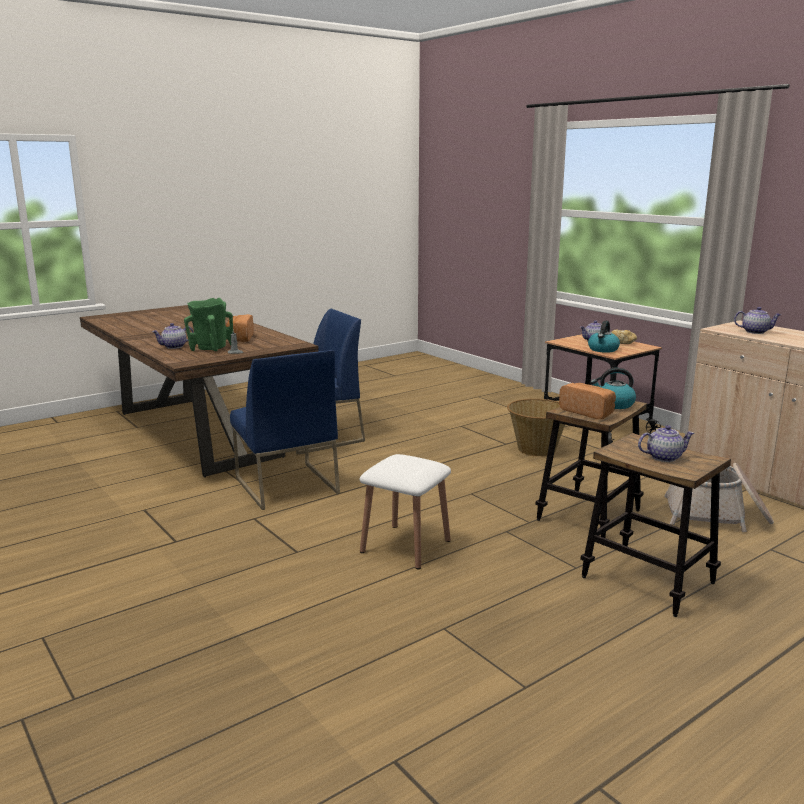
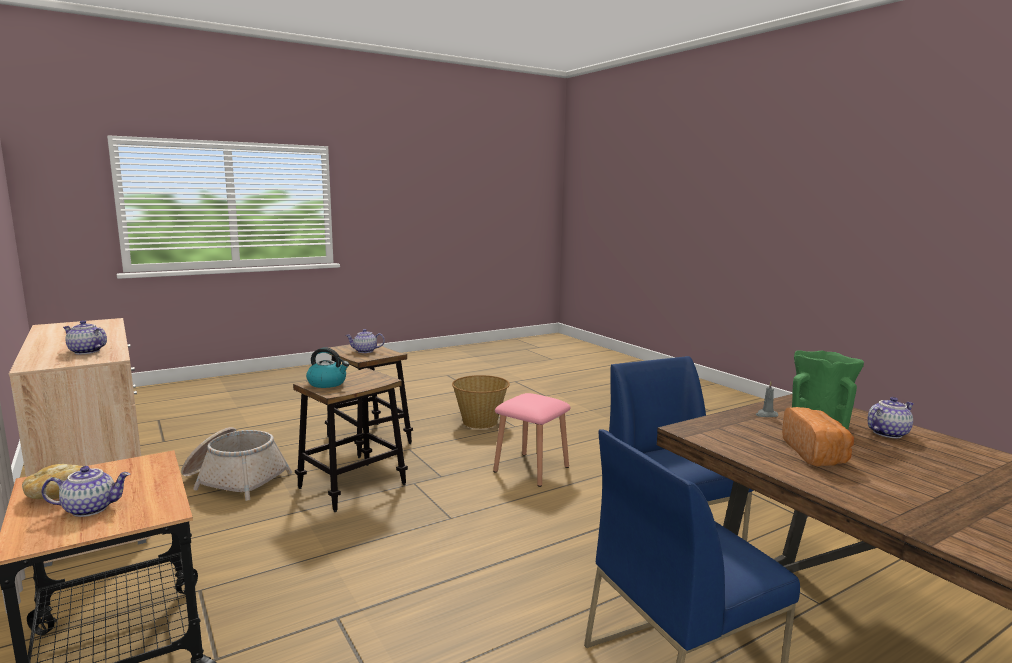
camera: 175 degrees left, 5 degrees down
white stool [360,454,451,569] -> pink stool [493,393,571,487]
basket [507,399,565,457] -> basket moved to [452,375,510,429]
bread [559,383,616,419] -> none
kettle [588,321,620,353] -> none

